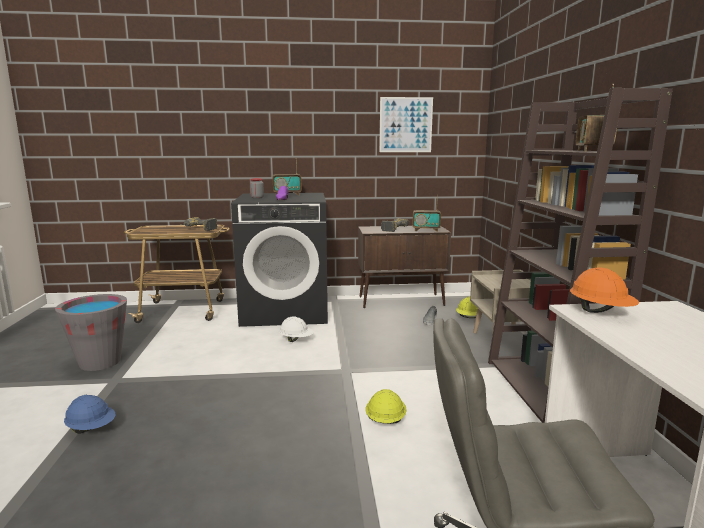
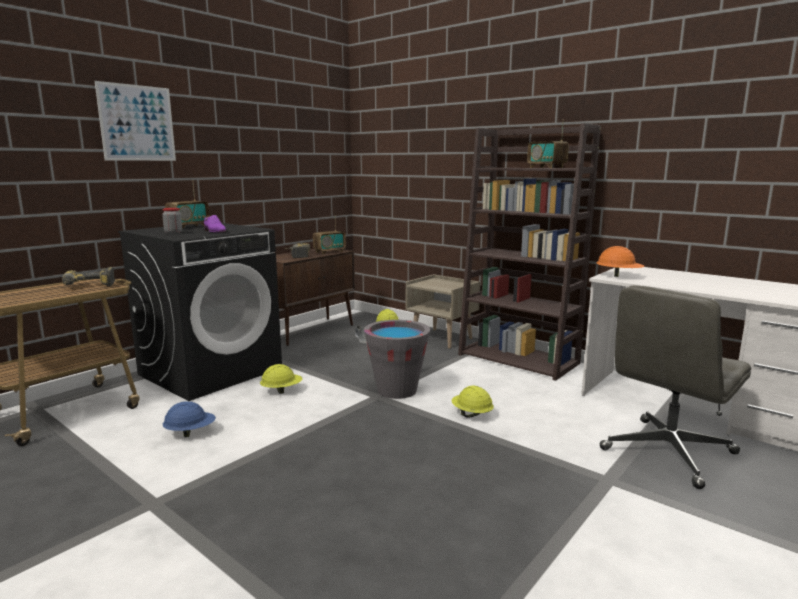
camera: 45 degrees left, 0 degrees up
grey bucket [55,294,127,371] -> grey bucket moved to [364,320,430,399]
blue hard hat [64,395,116,434] -> blue hard hat moved to [163,401,216,437]
white hard hat [279,316,314,342] -> yellow hard hat [260,364,302,394]
picture [379,97,433,152] -> picture moved to [95,81,176,161]

